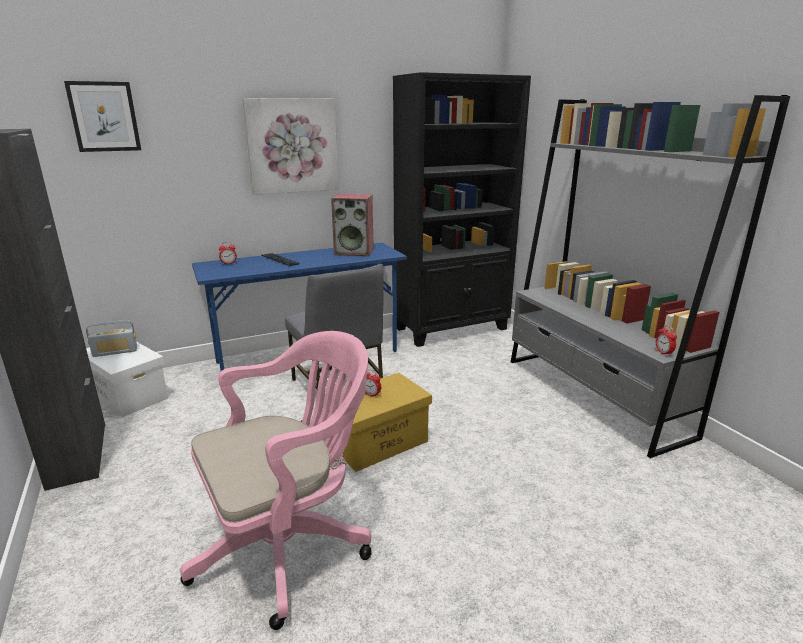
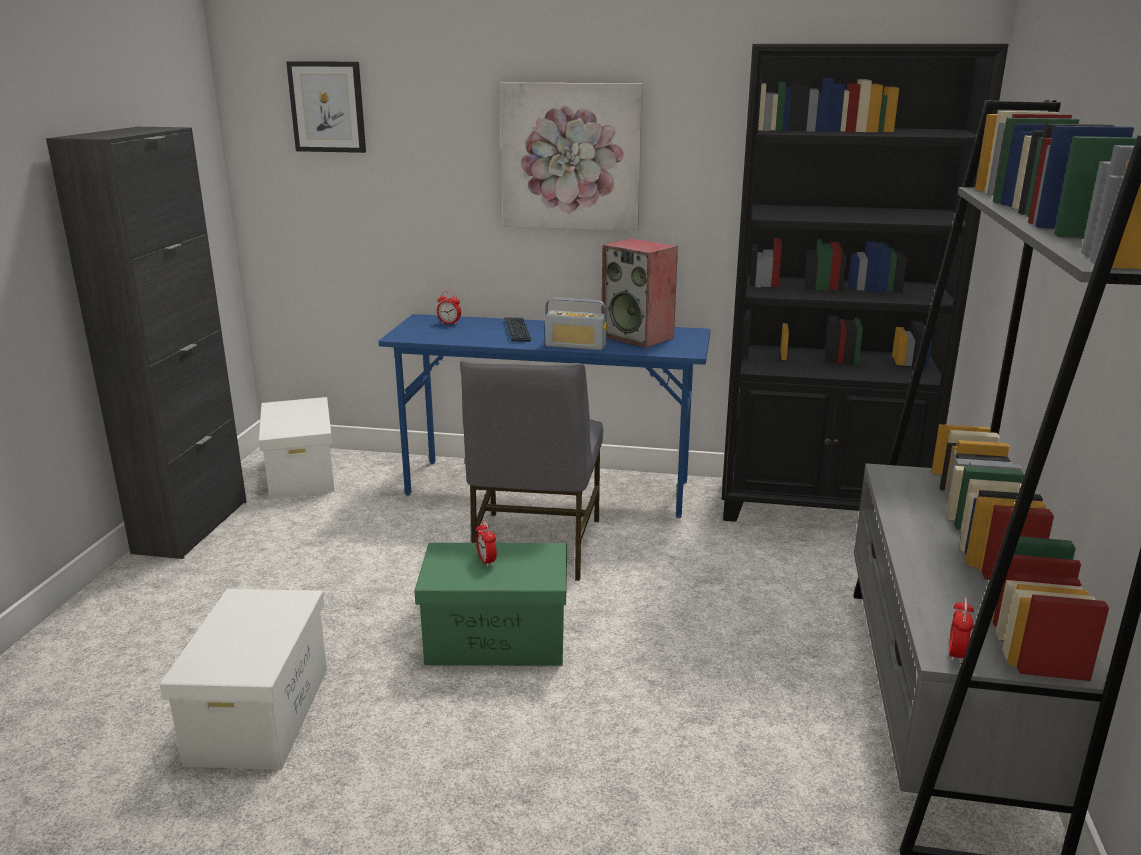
camera: 35 degrees right, 0 degrees up
radio [86,320,137,357] -> radio moved to [545,298,607,350]
pink office chair [180,331,372,630] -> white storage box [159,589,327,770]
yellow storage box [340,373,432,472] -> green storage box [414,543,567,666]

